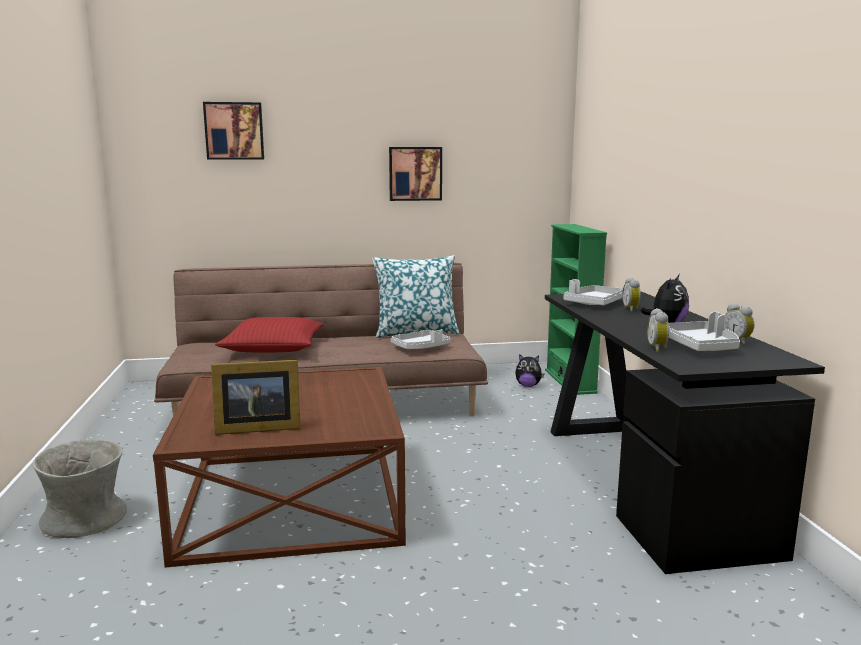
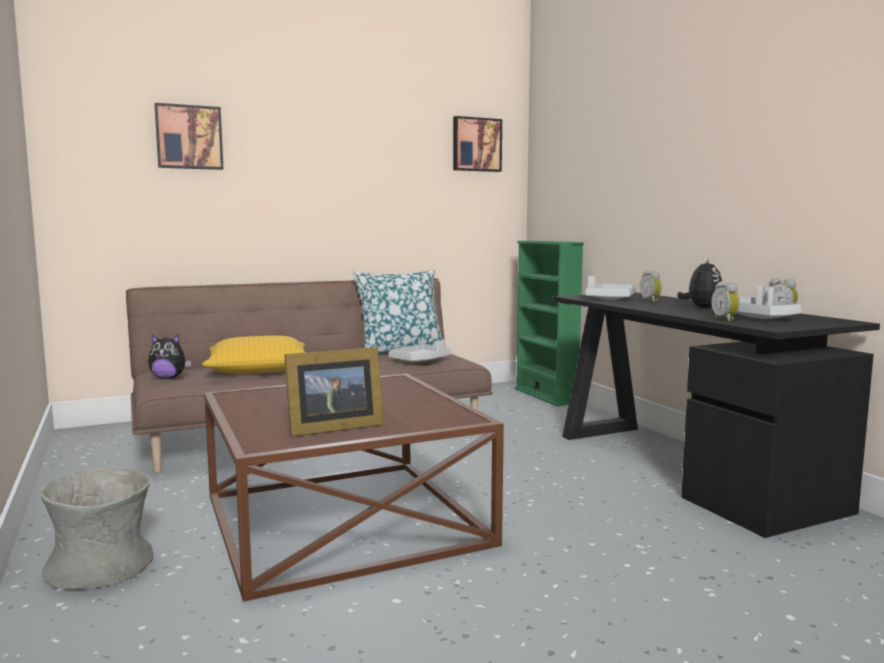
camera: 15 degrees left, 5 degrees down
red pillow [215,317,324,352] -> yellow pillow [202,335,305,374]
picture [389,147,442,201] -> picture moved to [453,116,502,172]
plush toy [515,354,545,387] -> plush toy moved to [148,334,191,379]

